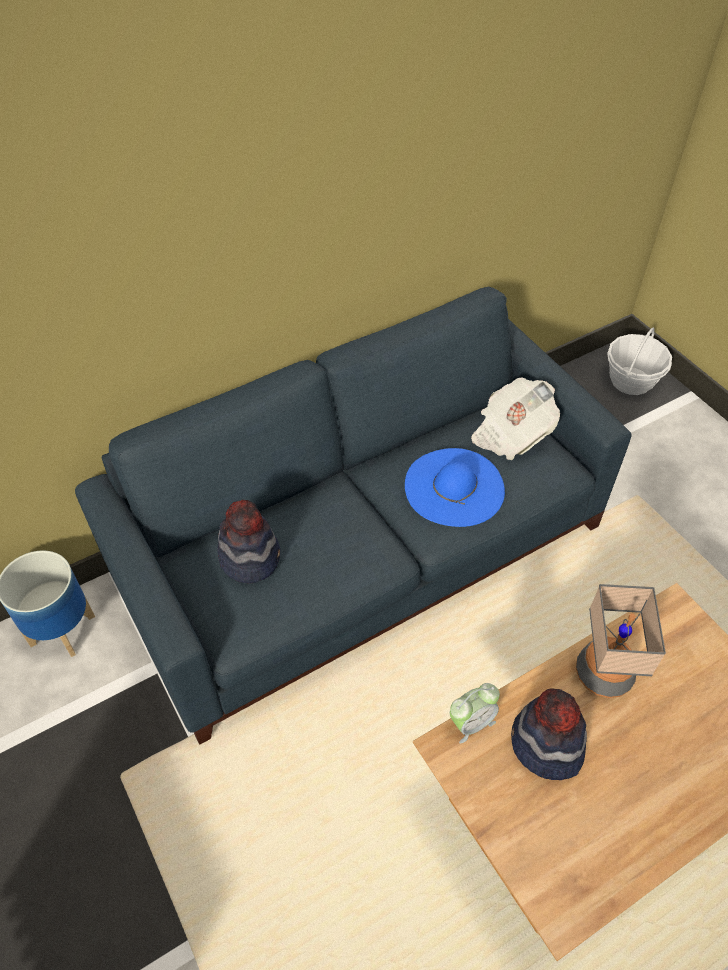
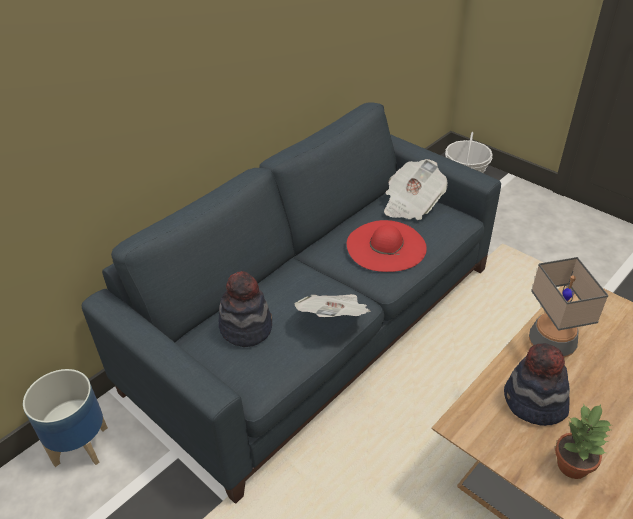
camera: 15 degrees left, 10 degrees down
blue hat [405,448,505,527] -> red hat [347,220,427,272]
alarm clock [449,683,500,744] -> none
none -> newspaper [294,294,370,317]
none -> potted plant [555,404,611,479]

